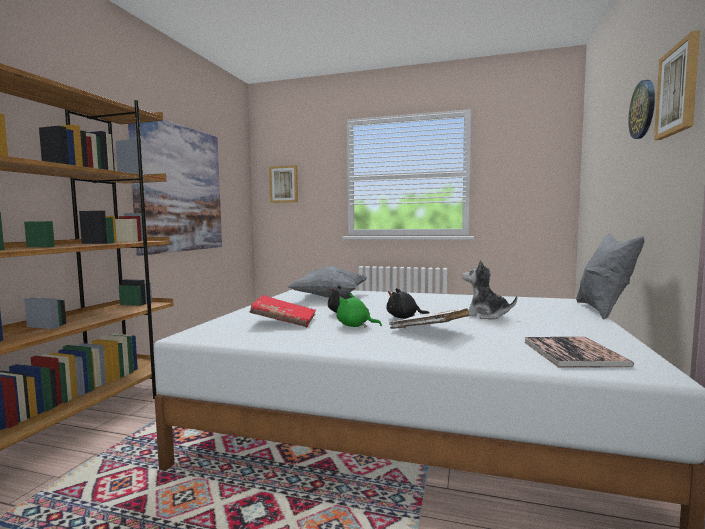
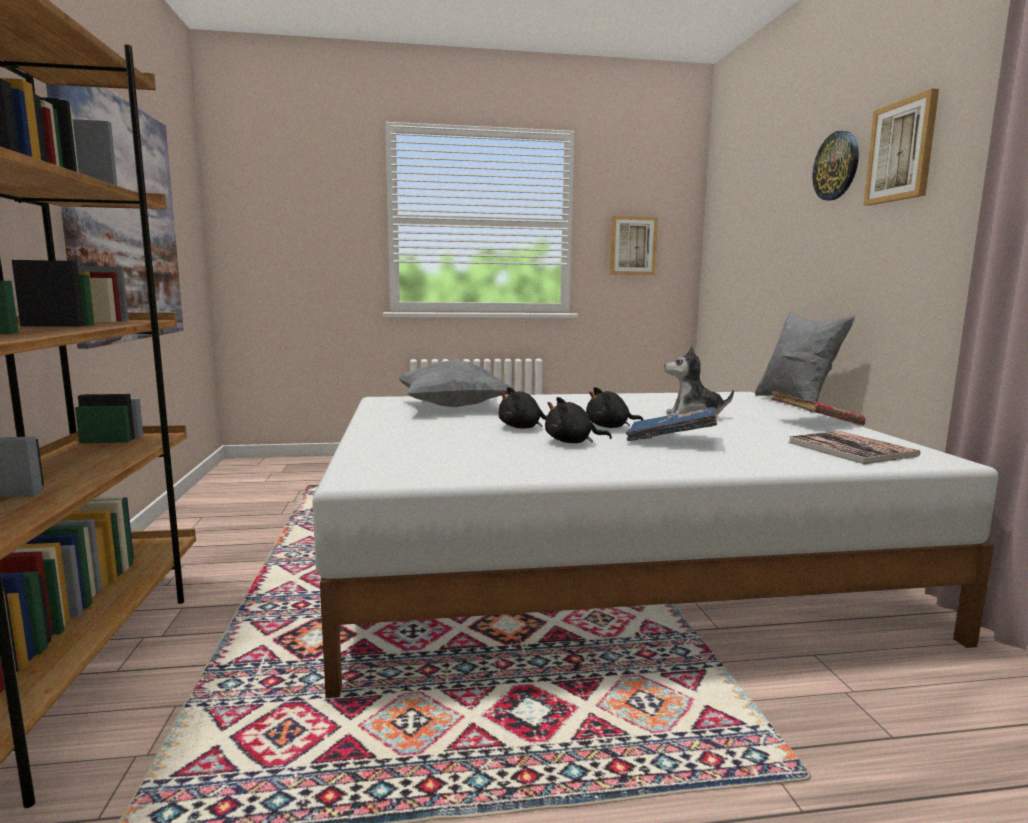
camera: 25 degrees left, 5 degrees up
red book [250,295,316,327] -> red book moved to [771,391,865,426]
picture [269,165,298,203] -> picture moved to [610,216,658,275]
green plush toy [336,294,382,327] -> black plush toy [545,397,612,443]
white book [389,308,470,329] -> blue book [626,407,717,441]

